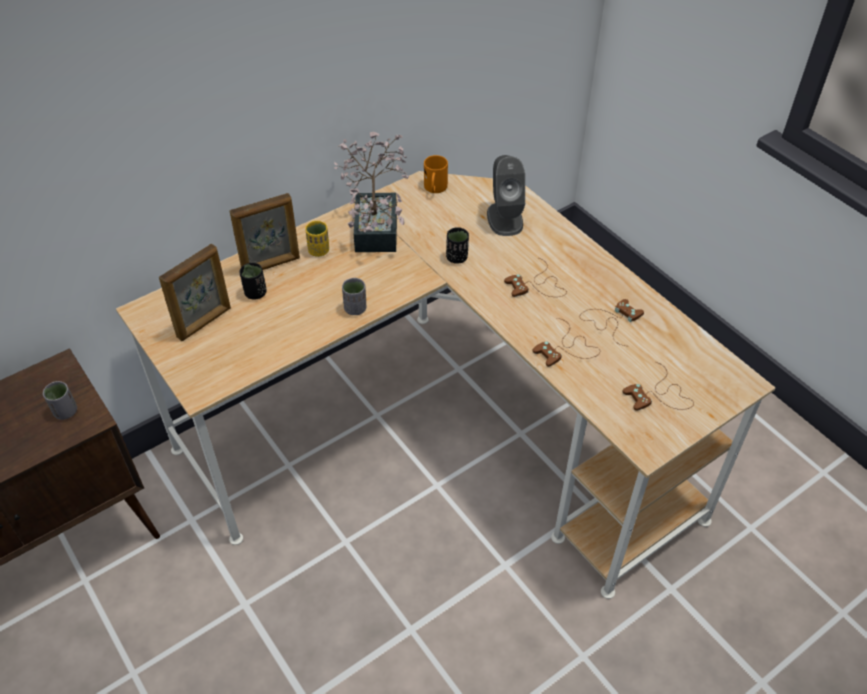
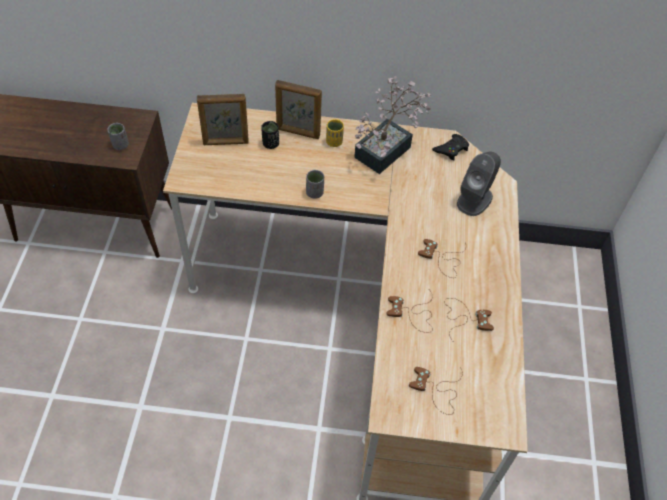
camera: 40 degrees right, 5 degrees up
orange mug [424,155,448,193] -> black game controller [432,134,469,161]
black cup [446,227,469,264] -> none

